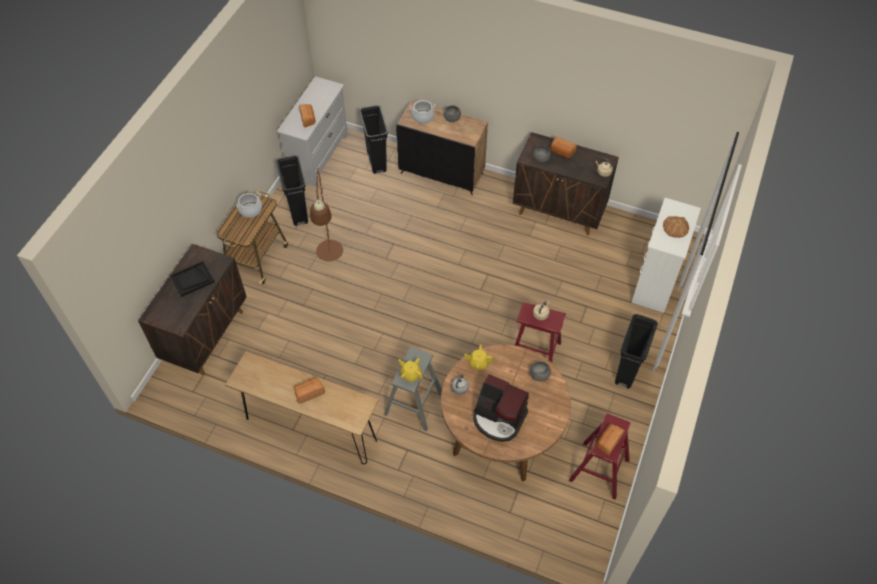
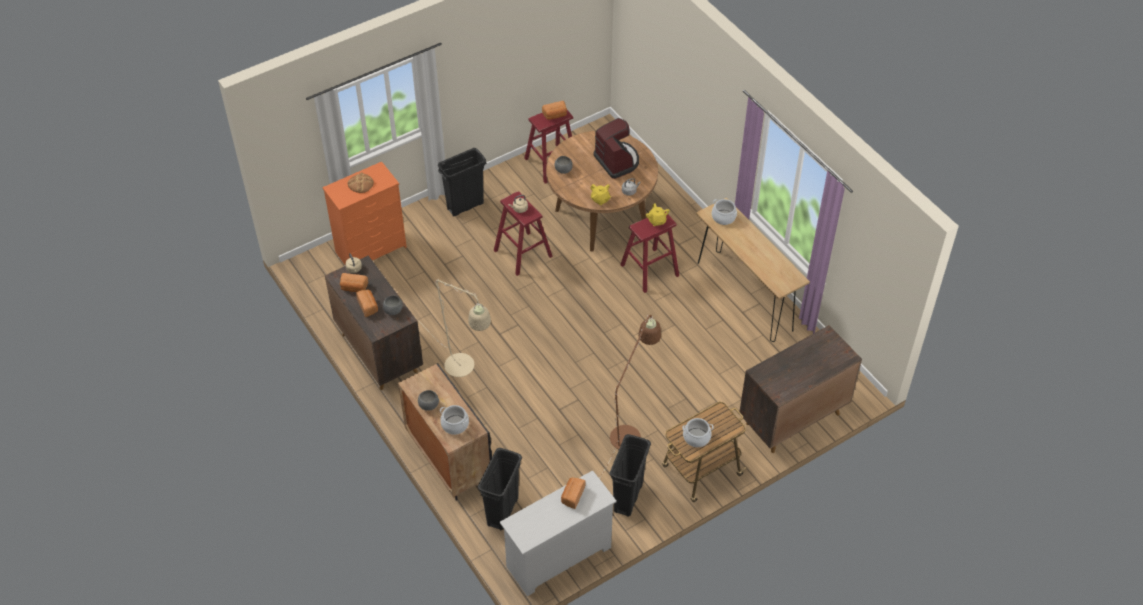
camera: 145 degrees left, 5 degrees down
black tray [170,261,215,297] -> none
bread [294,378,325,404] -> bread moved to [340,273,369,292]
grey stool [384,347,442,431] -> red stool [620,212,679,293]
white dresser [631,198,701,313] -> orange dresser [322,162,407,266]
none -> beige floor lamp [413,279,491,377]
none -> cooking pot [712,199,737,225]

